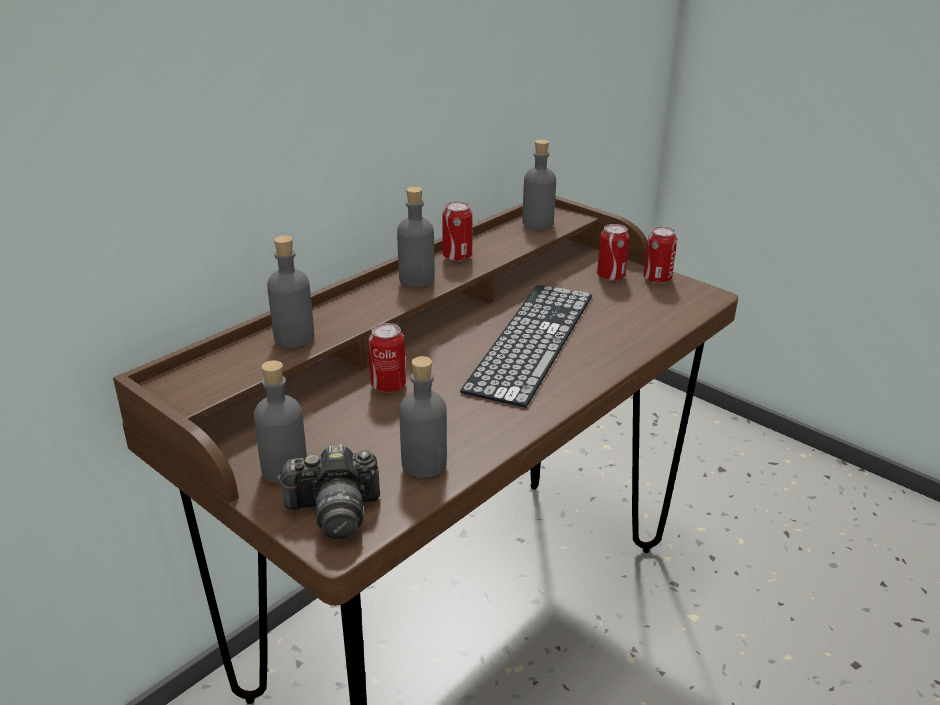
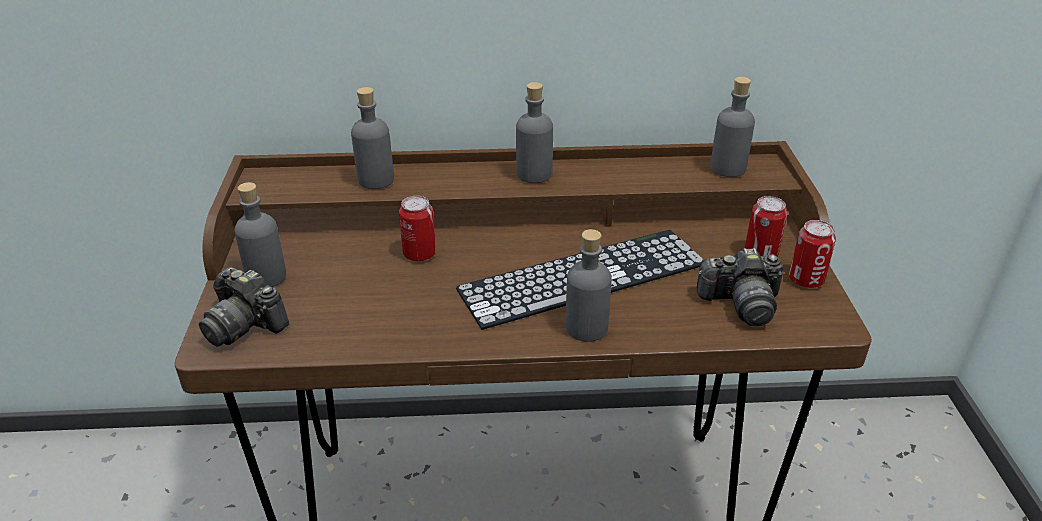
camera: 45 degrees right, 5 degrees up
grey bottle [399,356,447,478] -> grey bottle moved to [566,229,612,342]
can [442,201,473,262] -> none
none -> camera [697,248,783,326]

